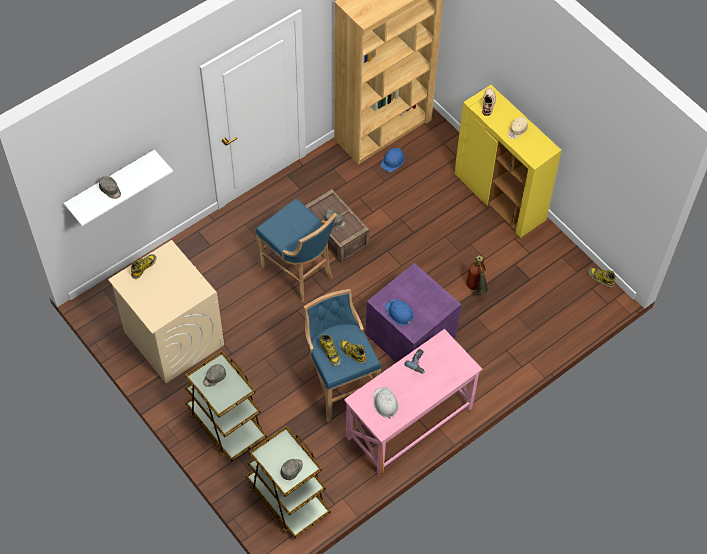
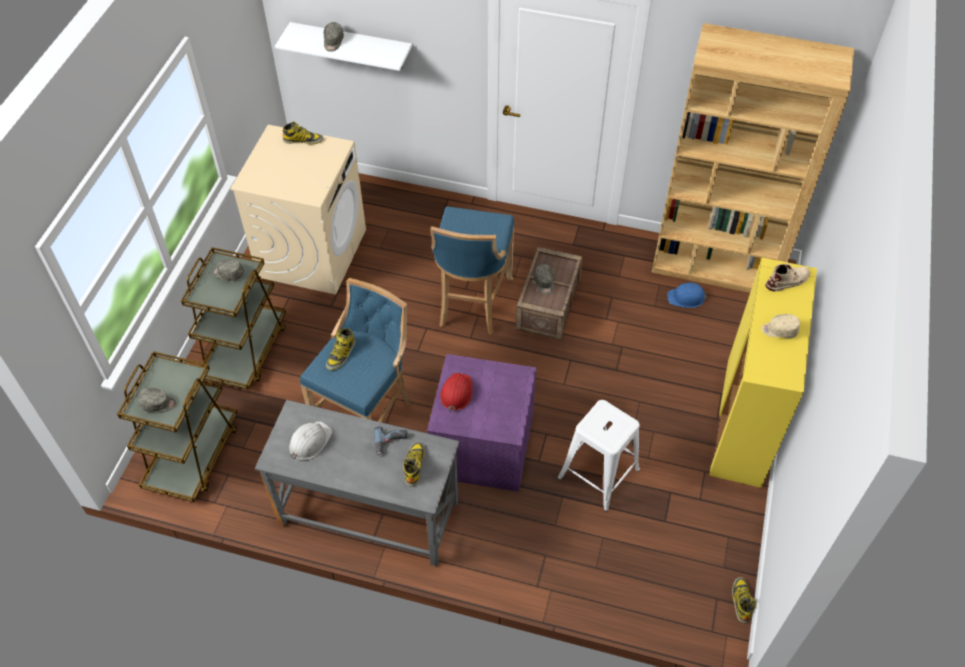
camera: 55 degrees right, 5 degrees down
boot [339,340,366,364] -> boot moved to [403,442,425,487]
pink desk [344,329,482,476] -> grey desk [254,400,459,566]
blue hard hat [385,299,414,325] -> red hard hat [440,373,472,412]
fire extinguisher [466,255,488,294] -> white stool [557,400,640,512]

